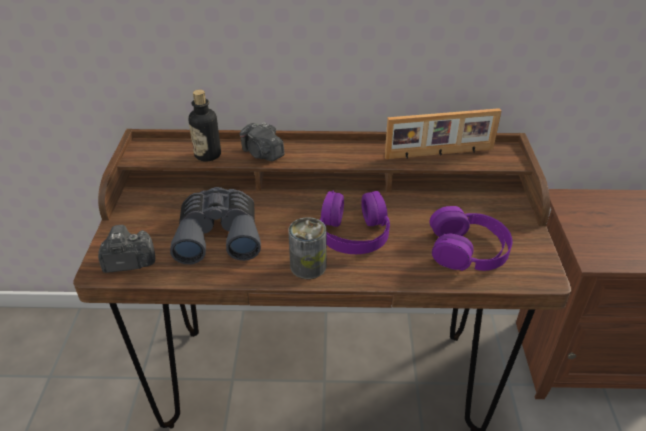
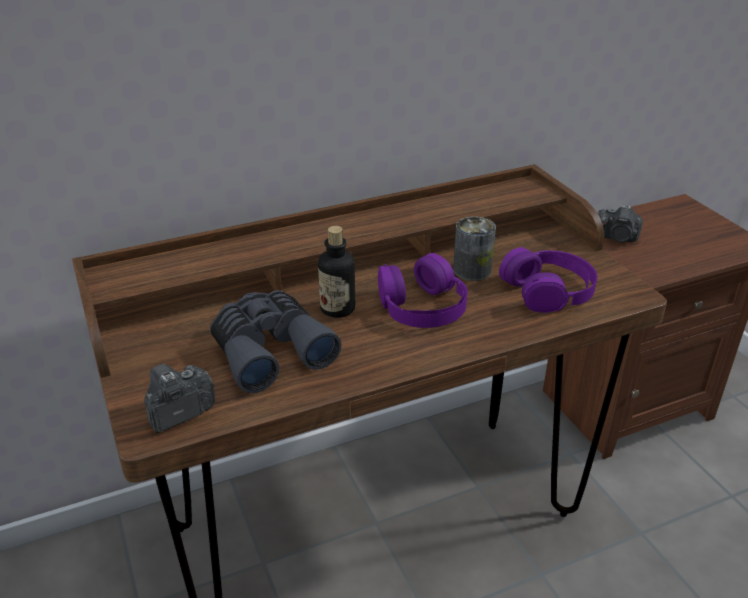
camera: 25 degrees left, 5 degrees down
bottle [188,90,221,161] -> bottle moved to [318,226,355,318]
camera [240,122,284,161] -> camera moved to [597,205,643,242]
can [288,217,327,279] -> can moved to [453,217,496,281]
picture frame [385,108,501,159] -> none

